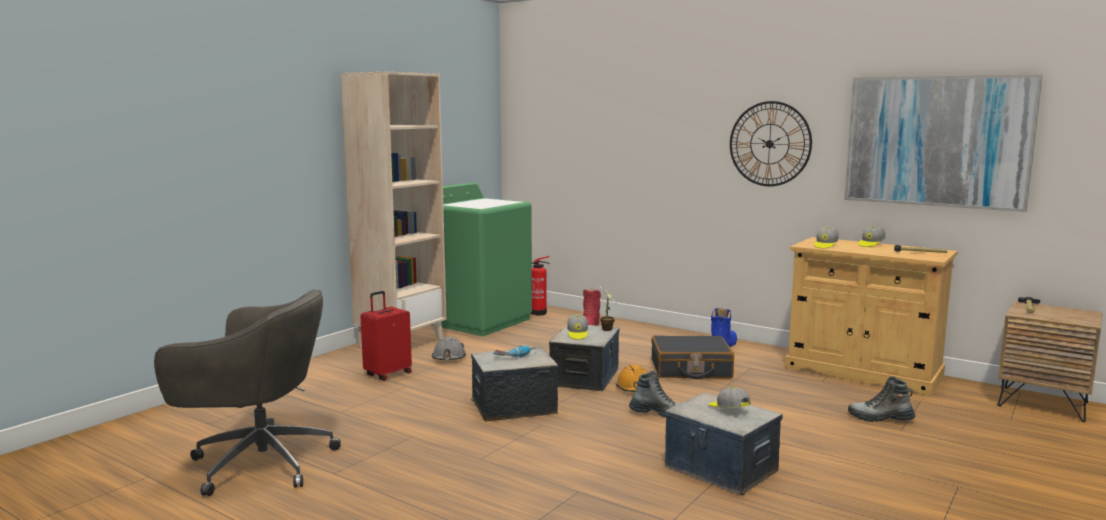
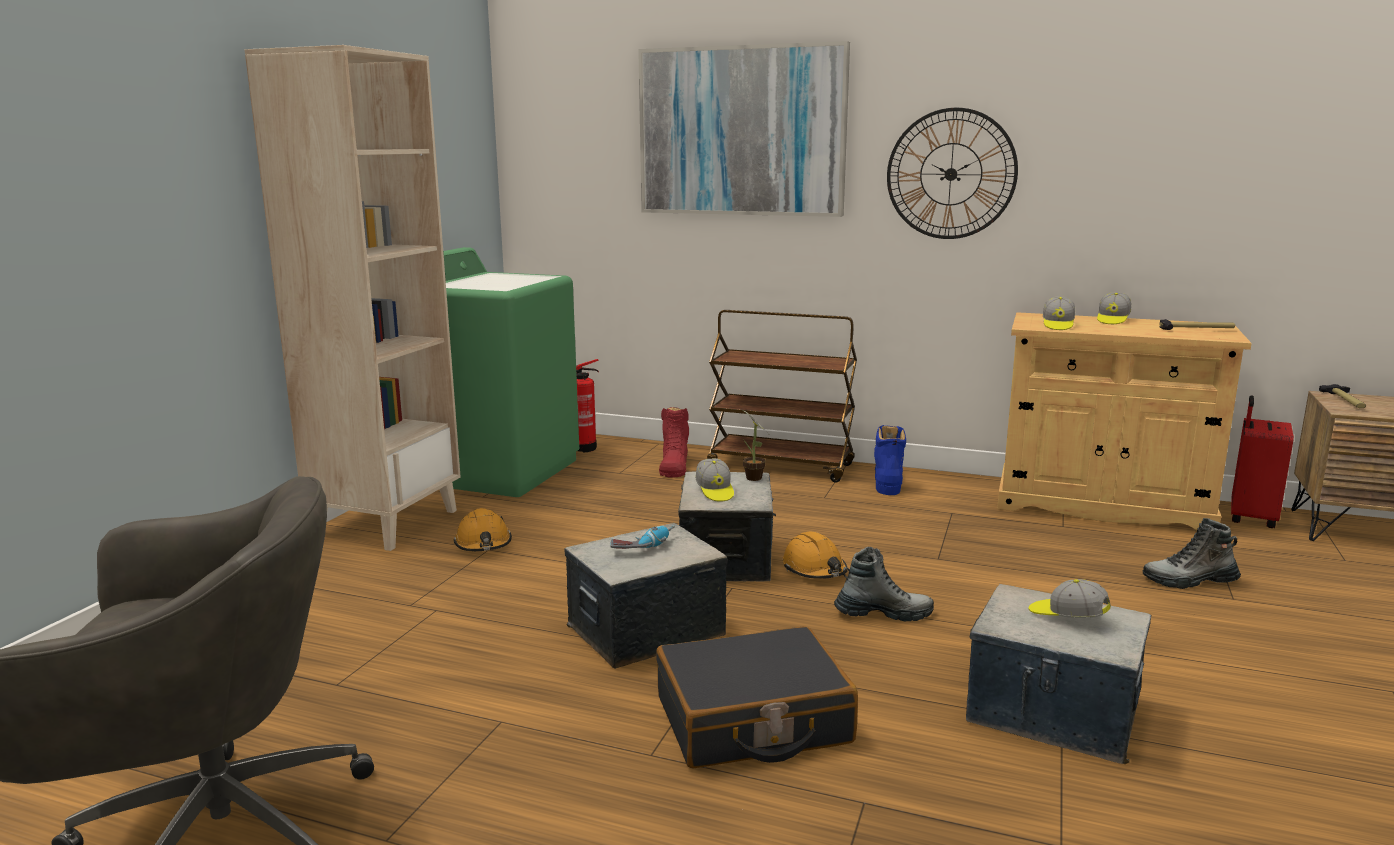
camera: 15 degrees left, 5 degrees up
red suitcase [360,291,412,381] -> red suitcase moved to [1231,396,1294,528]
grey hard hat [432,336,466,360] -> orange hard hat [453,508,512,551]
black suitcase [651,336,734,379] -> black suitcase moved to [656,626,858,768]
picture [844,74,1043,212] -> picture moved to [638,41,850,217]
none -> brown cart [707,310,857,483]

